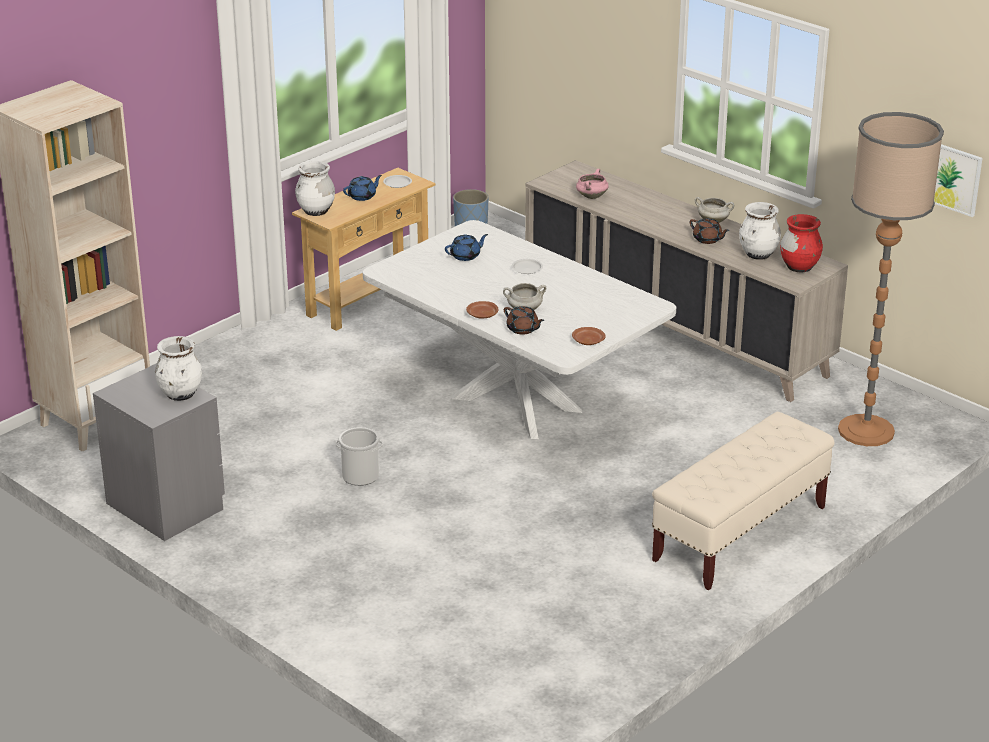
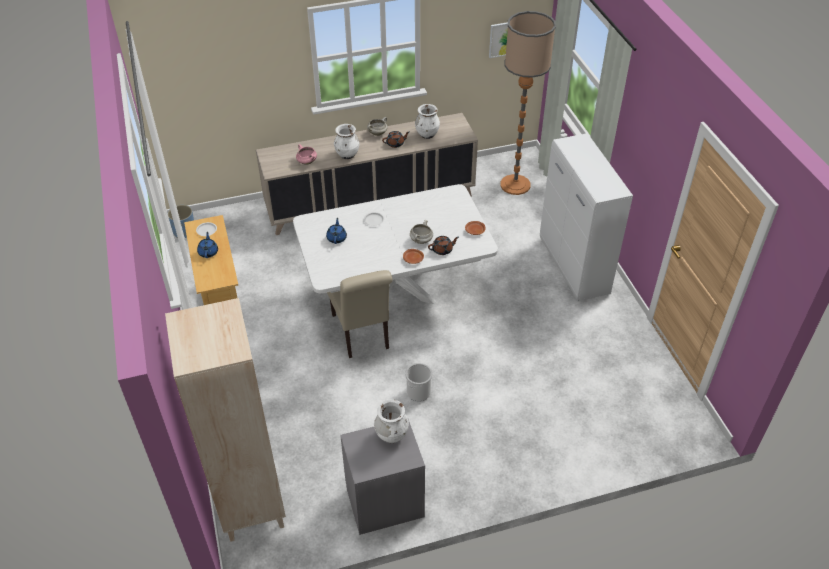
camera: 60 degrees left, 15 degrees up
white vase [295,161,335,216] -> white vase moved to [334,124,359,159]
beige bench [652,412,835,590] -> white cabinet [540,133,633,301]
red vase [780,214,823,272] -> none
none -> beige chair [327,270,392,358]

